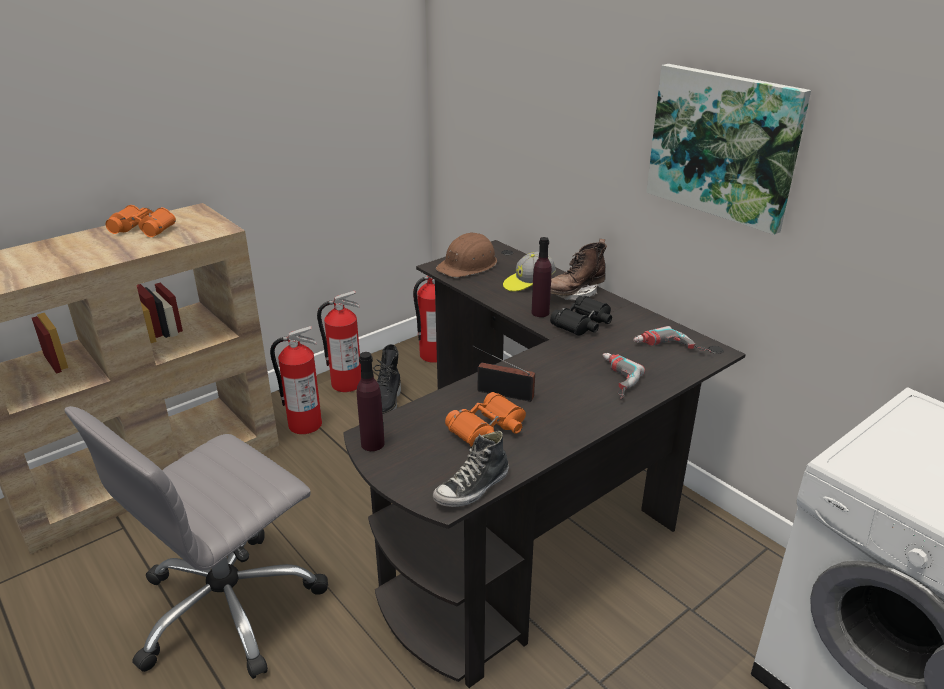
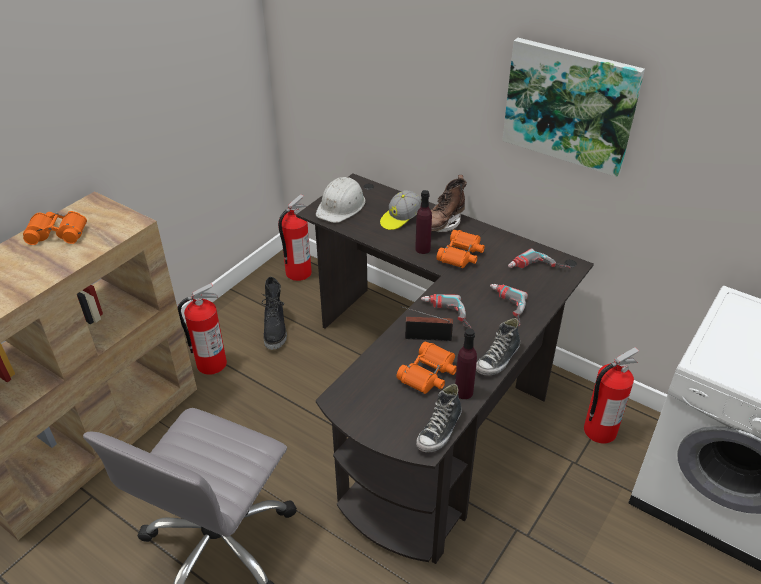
camera: 15 degrees left, 10 degrees up
fire extinguisher [317,291,361,392] -> fire extinguisher moved to [584,347,639,444]
purple bottle [357,352,385,451] -> purple bottle moved to [455,328,477,399]
brown hard hat [436,232,497,277] -> white hard hat [316,177,365,223]
black binoculars [550,296,612,336] -> orange binoculars [437,230,485,268]
none -> power drill [421,294,472,329]
none -> shoe [476,318,520,375]

